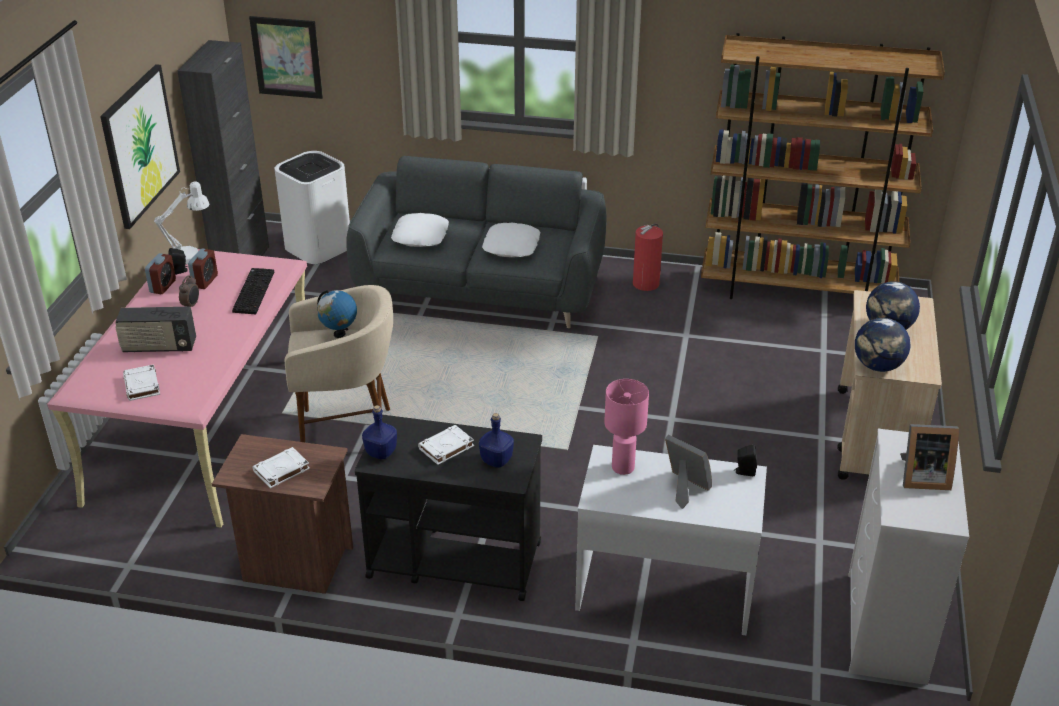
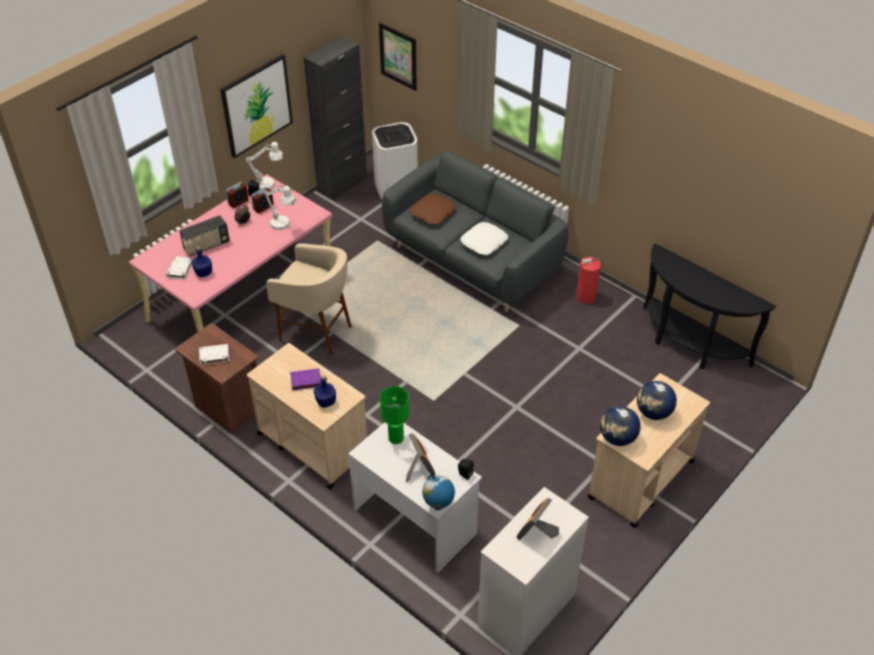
camera: 30 degrees right, 10 degrees up
radio [115,307,196,352] -> radio turned 60 degrees counterclockwise [179,215,230,257]
keyboard [232,268,274,314] -> white table lamp [264,185,296,230]
globe [317,290,357,338] -> globe moved to [422,475,455,510]
black cart [355,415,542,601] -> beige cart [247,343,367,489]
blue bottle [362,405,397,459] -> blue bottle moved to [191,246,212,277]
white pillow [391,213,449,247] -> brown pillow [410,193,456,224]
white book [418,425,474,465] -> purple book [290,368,321,390]
pink table lamp [604,379,649,475] -> green table lamp [380,386,409,444]
brown bookcase [701,33,945,299] -> black console table [643,243,776,369]
picture frame [900,424,959,490] -> picture frame turned 90 degrees clockwise [517,498,559,540]

